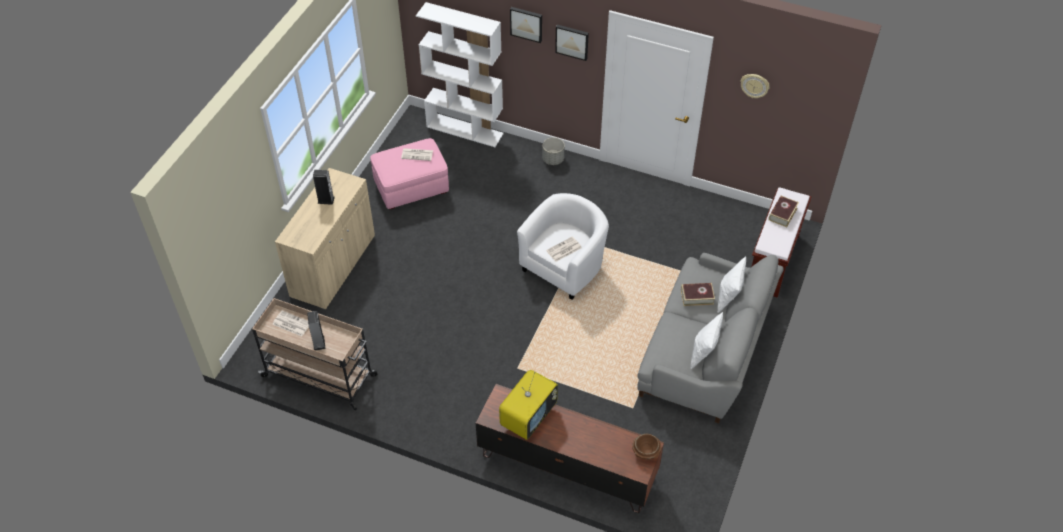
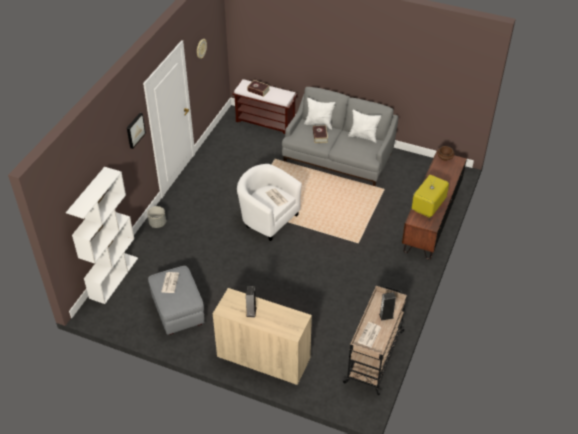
camera: 90 degrees left, 5 degrees down
pink ottoman [370,138,449,210] -> grey ottoman [148,266,205,335]
television [499,370,558,440] -> television turned 90 degrees counterclockwise [412,174,449,218]
picture [510,7,542,43] -> none

